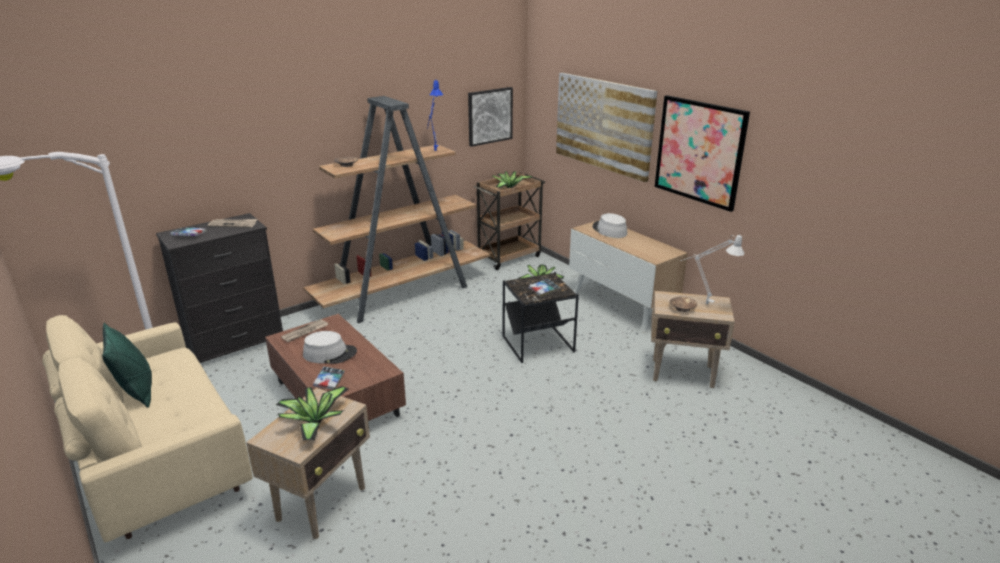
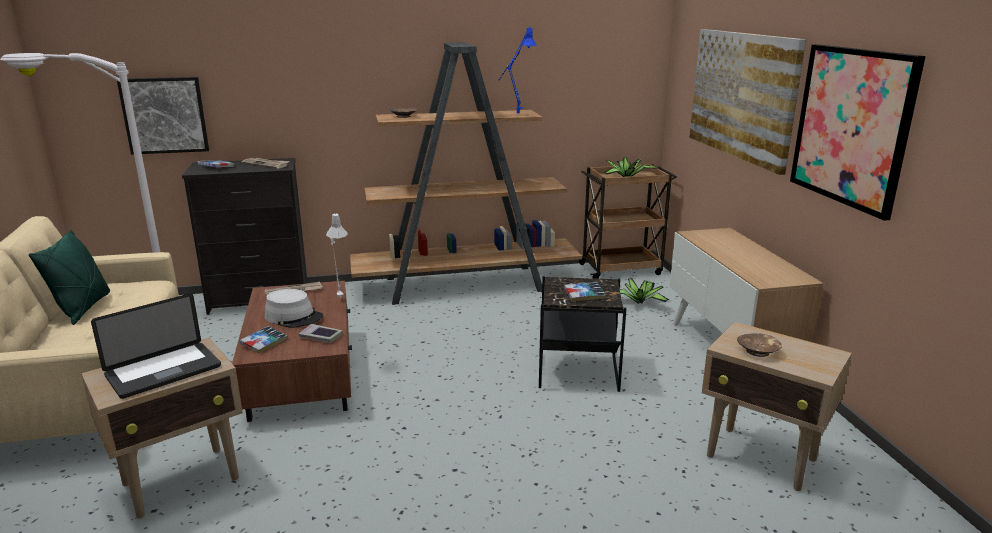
camera: 25 degrees right, 5 degrees down
potted plant [276,386,349,441] -> laptop [91,293,221,399]
picture [468,87,513,147] -> picture moved to [117,77,209,155]
grey hat [593,213,627,238] -> none
grey table lamp [680,235,744,304] -> grey table lamp moved to [326,213,348,298]
none -> book [299,324,343,343]

